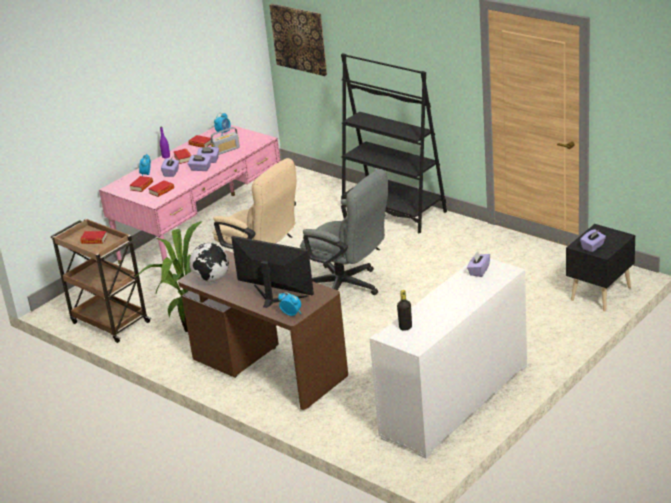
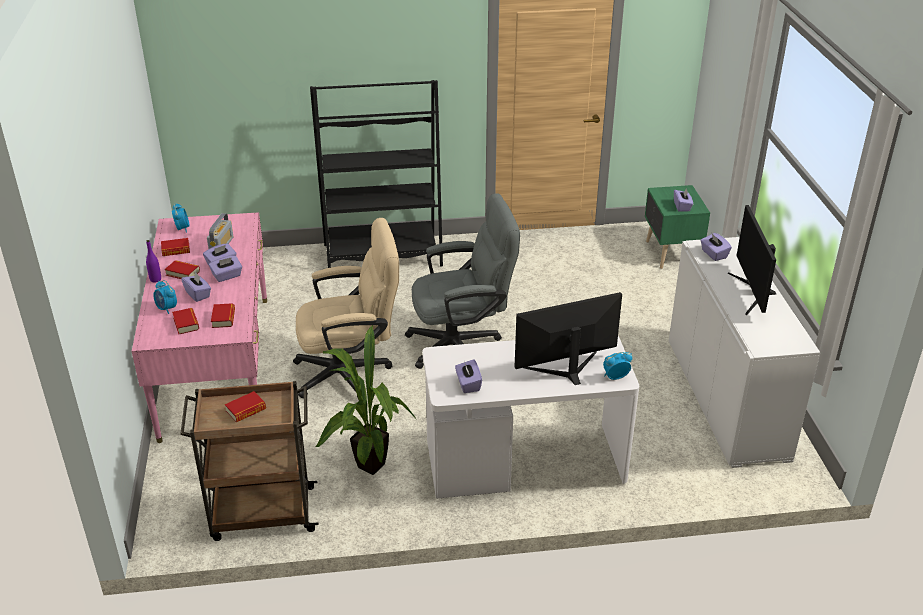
camera: 50 degrees left, 5 degrees up
brown desk [178,251,348,410] -> white desk [422,336,639,498]
globe [190,243,229,282] -> purple tissue box [455,359,482,393]
picture [269,4,327,76] -> none
black bottle [397,290,412,331] -> none
black nightstand [566,224,635,311] -> green nightstand [645,185,710,269]
none -> monitor [728,205,776,315]

